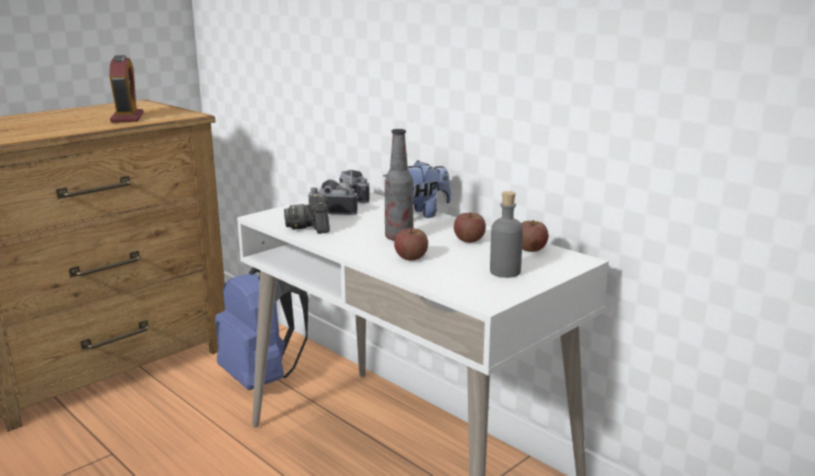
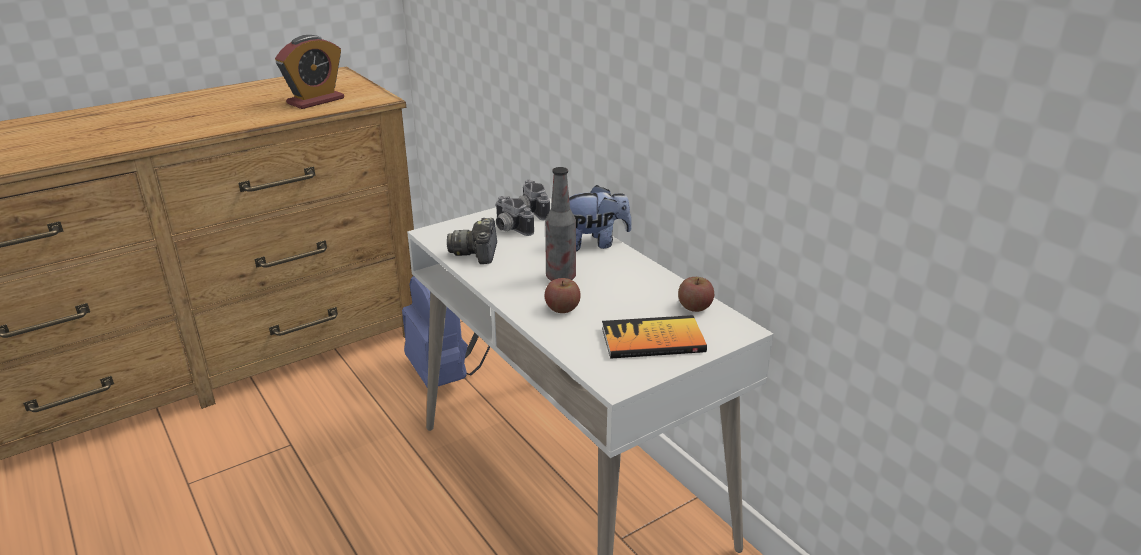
camera: 10 degrees right, 10 degrees up
alarm clock [109,55,144,123] -> alarm clock turned 45 degrees clockwise [275,35,344,109]
camera [309,179,359,215] -> camera turned 150 degrees counterclockwise [495,196,534,236]
apple [454,212,486,243] -> none
grey bottle [490,191,523,278] -> book [602,315,707,359]

